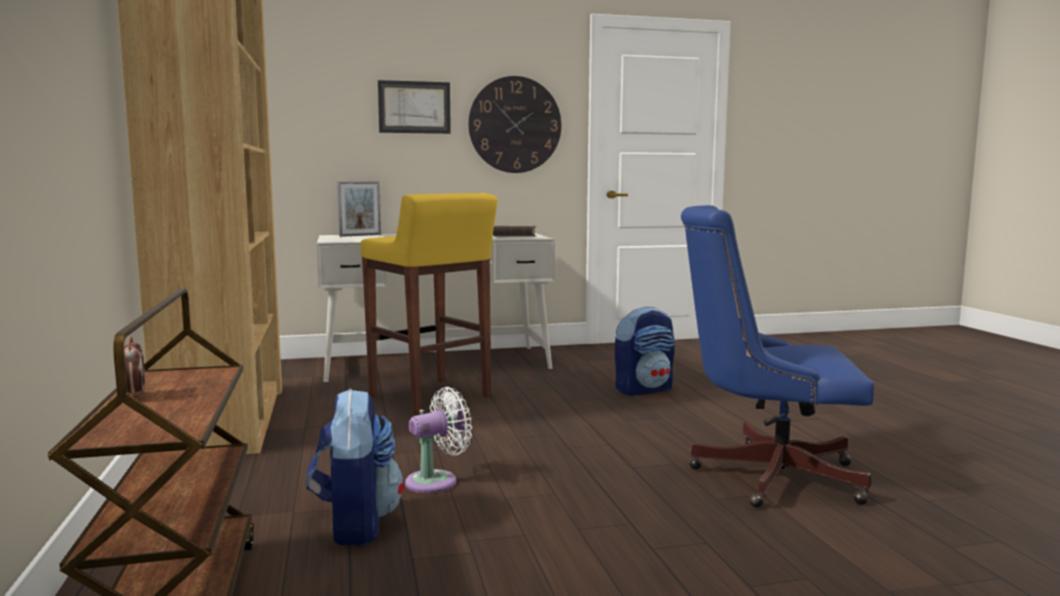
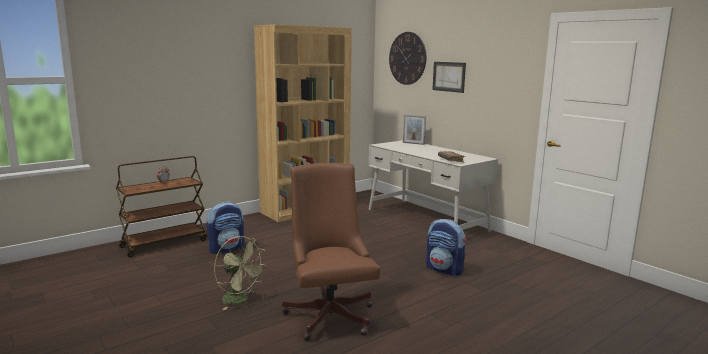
camera: 65 degrees right, 5 degrees up
yellow stool [360,193,498,415] -> none
white fan [405,387,472,493] -> none
wall clock [468,76,561,173] -> wall clock moved to [389,32,426,85]
blue office chair [681,205,874,508] -> brown office chair [282,163,380,341]
none -> green fan [214,236,267,310]

